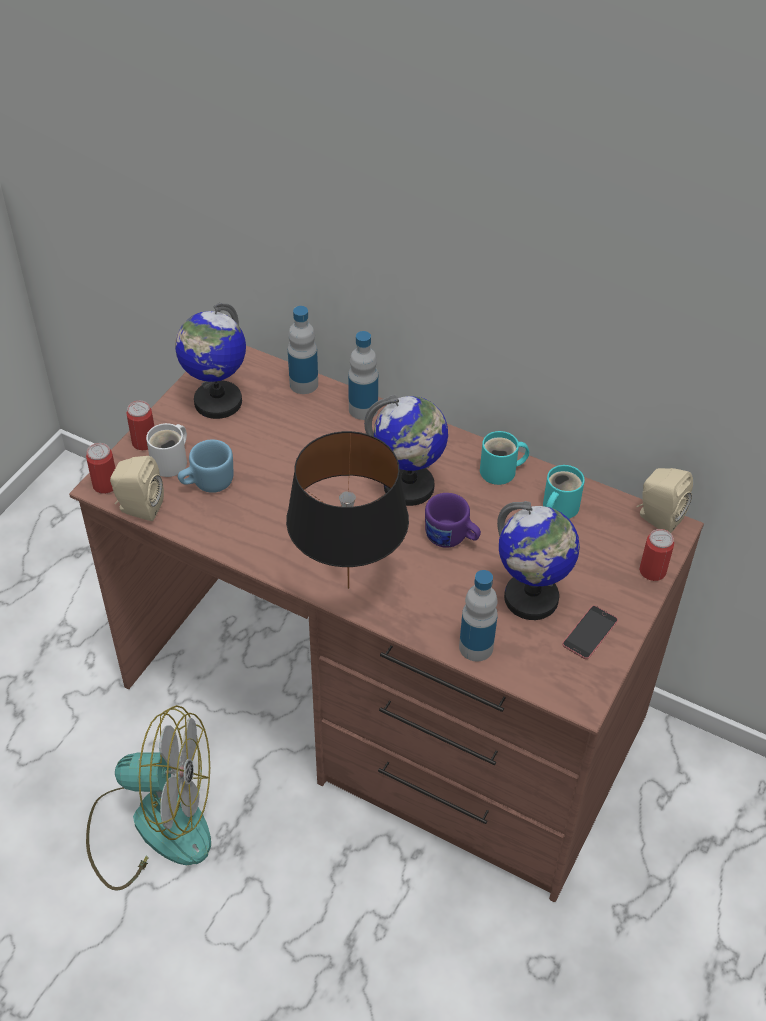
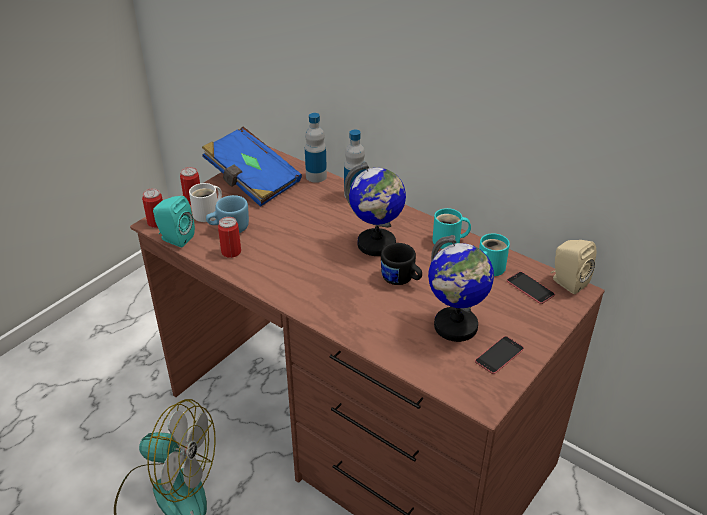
camera: 10 degrees right, 10 degrees down
beige speaker [110,456,164,521] -> turquoise speaker [153,196,195,247]
globe [175,303,246,419] -> blue book [202,126,302,207]
black table lamp [286,431,409,589] -> none
purple mug [425,493,481,548] -> black mug [381,243,422,285]
bottle [459,570,498,662] -> none
can [639,529,674,581] -> can moved to [218,217,241,258]
none -> phone [507,272,555,304]

